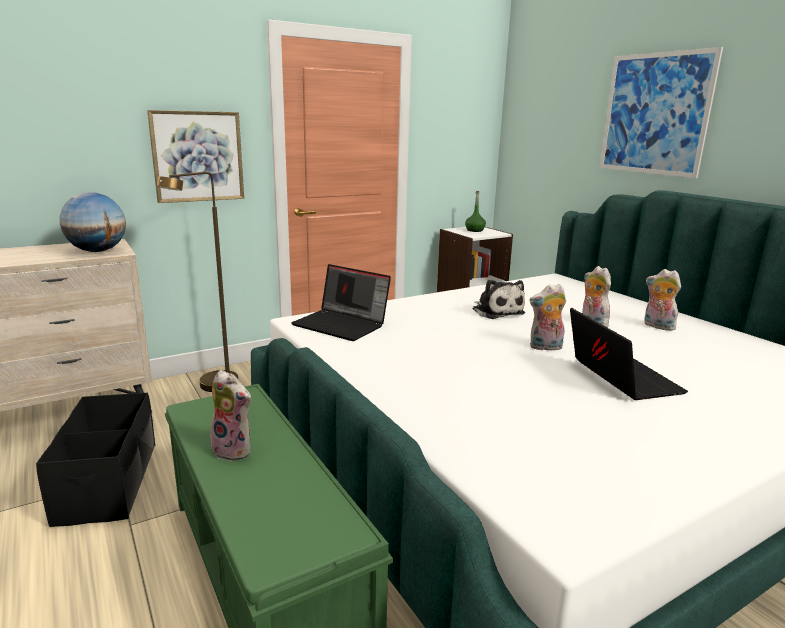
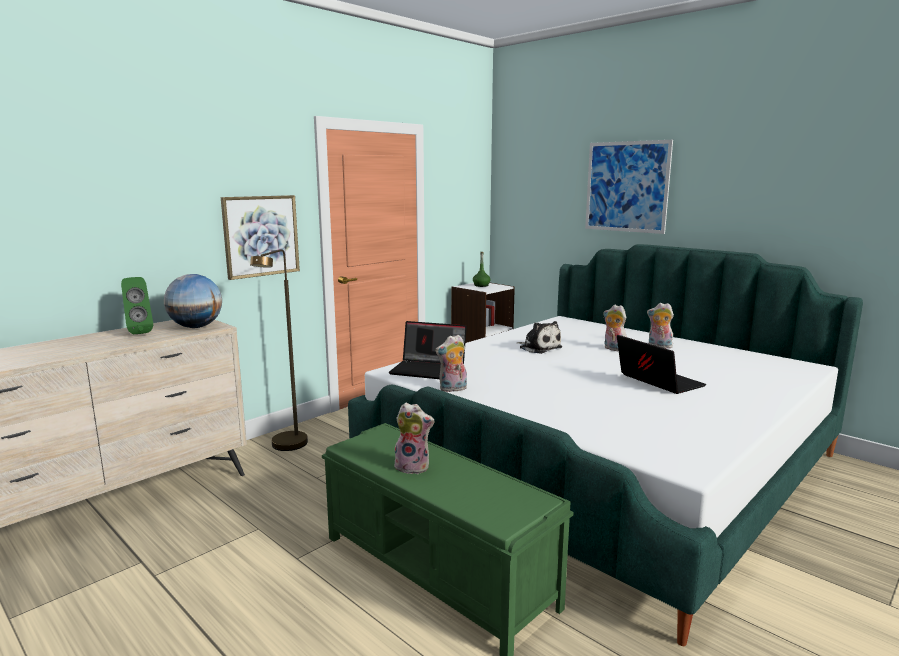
camera: 15 degrees left, 5 degrees down
black storage box [36,393,155,527] -> none
plush toy [530,284,566,350] -> plush toy moved to [435,335,467,392]
none -> green speaker [121,277,153,334]

